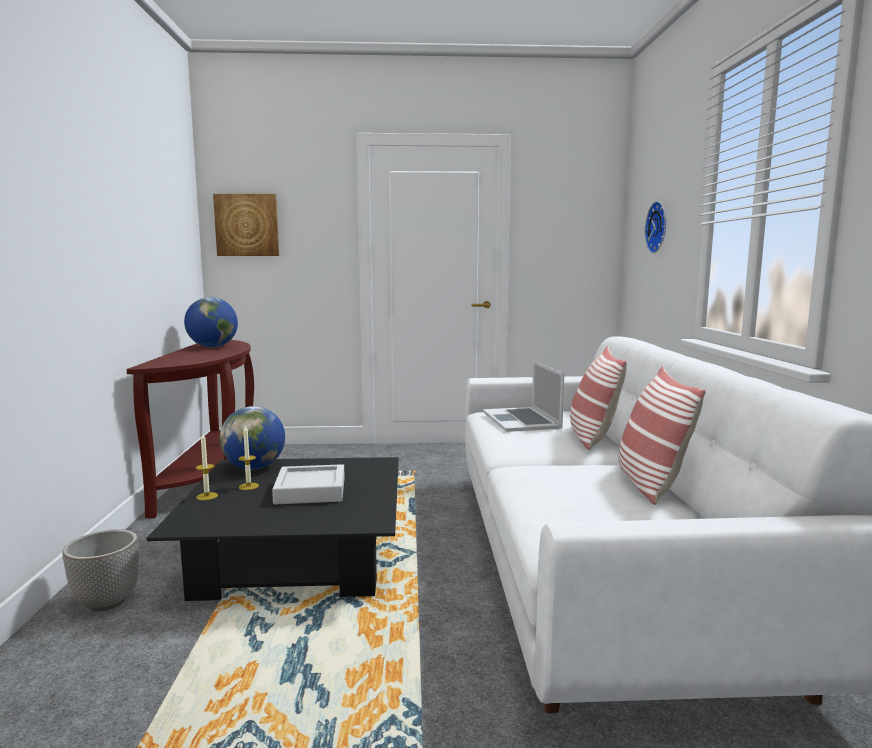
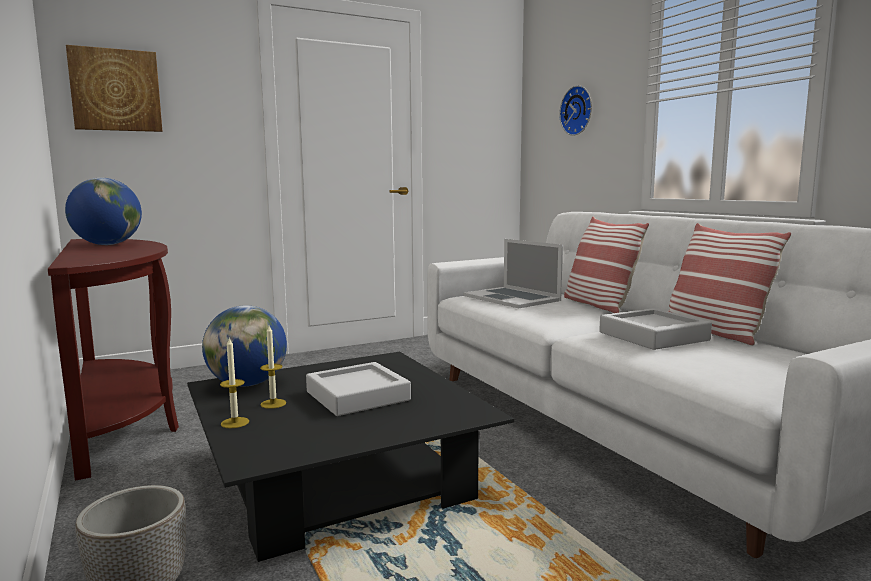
camera: 25 degrees left, 0 degrees up
none -> grey tray [599,308,712,350]

